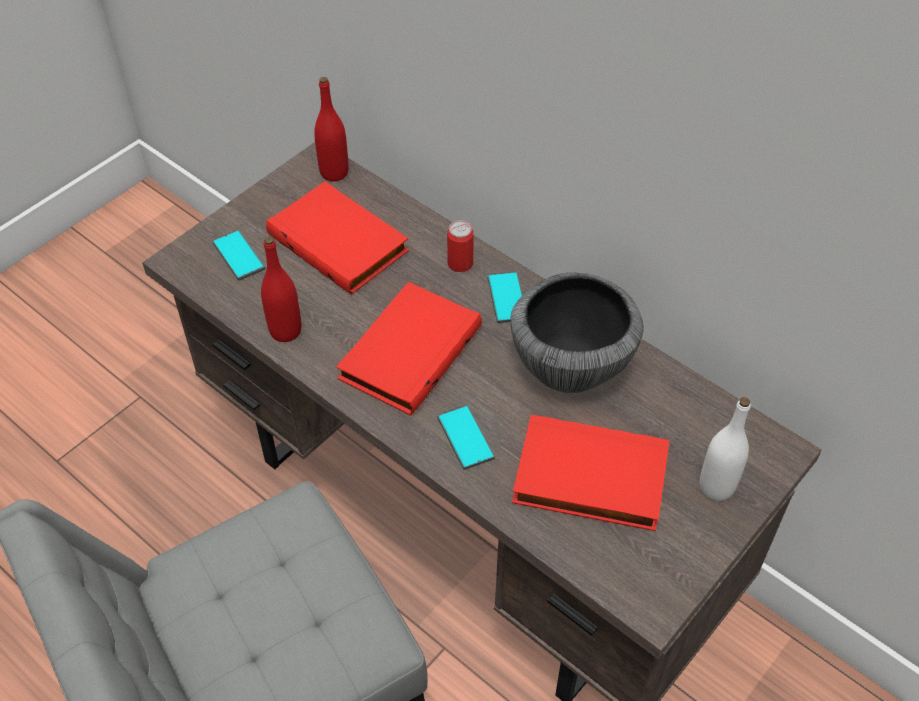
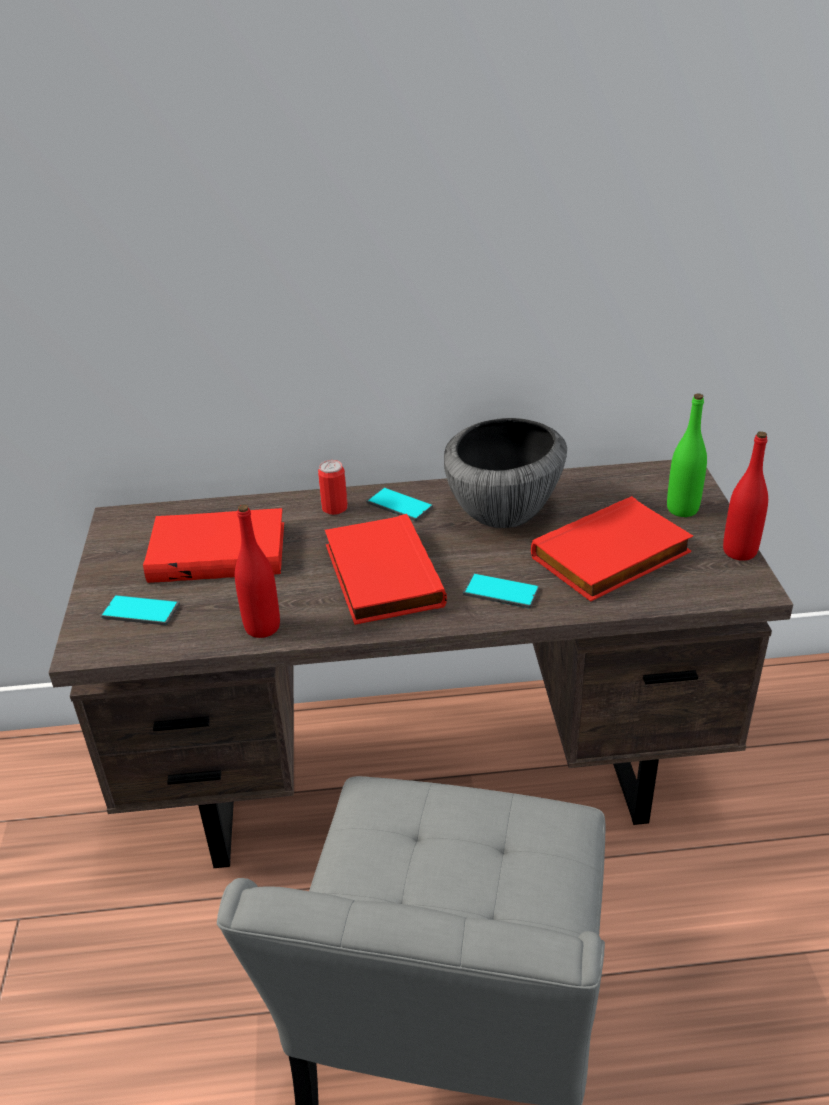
camera: 45 degrees left, 15 degrees down
red bottle [314,77,348,181] -> red bottle moved to [723,431,768,561]
white bottle [700,397,751,501] -> green bottle [667,394,707,517]

